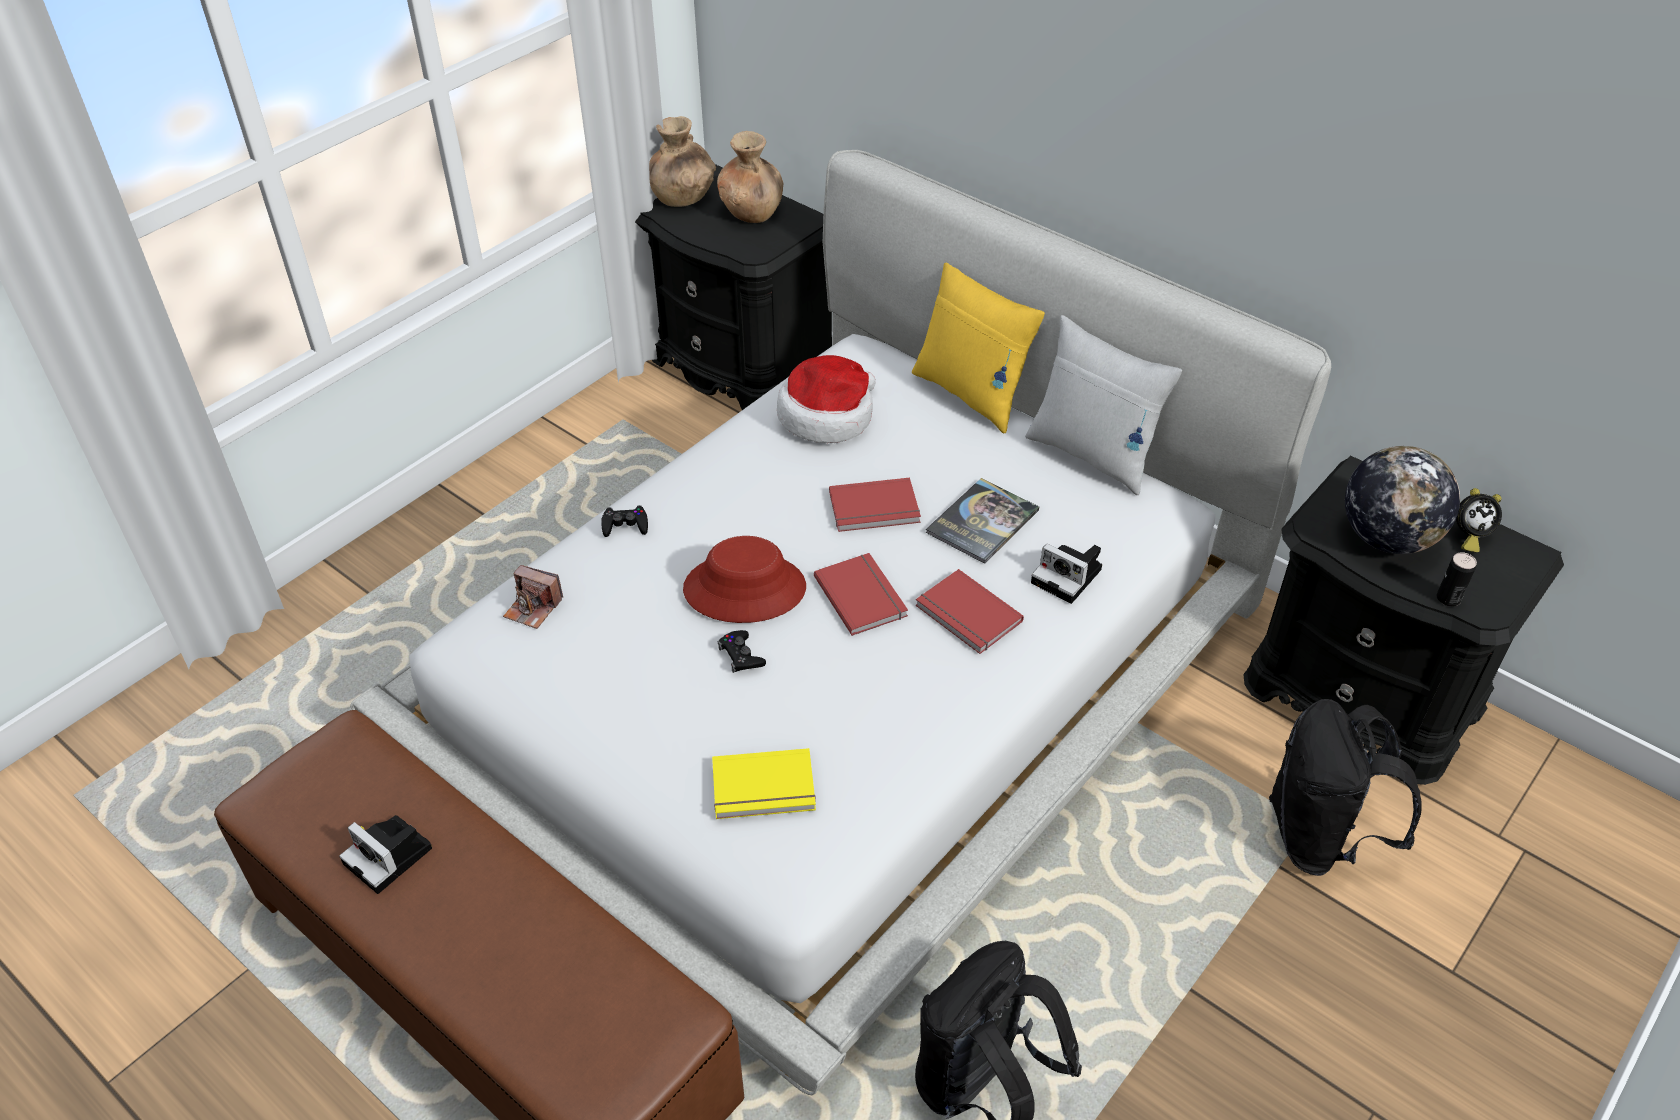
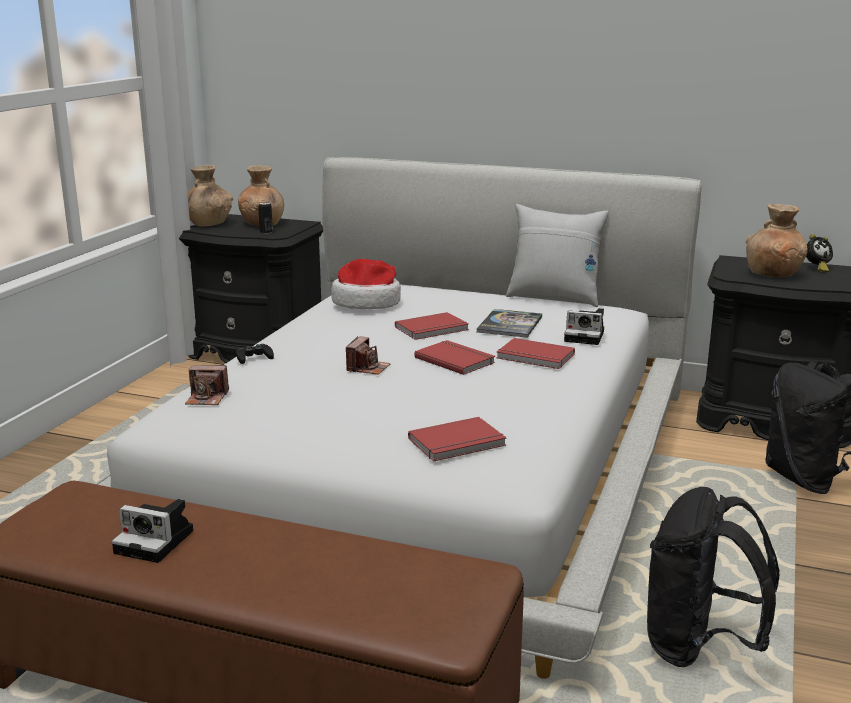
camera: 20 degrees left, 25 degrees down
red hat [683,536,806,623] -> camera [346,336,391,375]
yellow book [712,748,816,819] -> red book [408,417,506,462]
black game controller [718,630,766,673] -> none
yellow pillow [912,262,1045,433] -> none
globe [1345,446,1460,554] -> brown vase [746,204,808,277]
can [1436,552,1477,607] -> can moved to [258,202,273,234]

